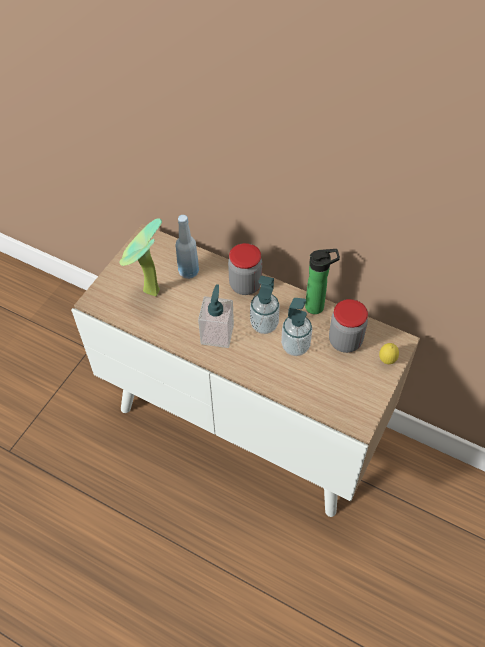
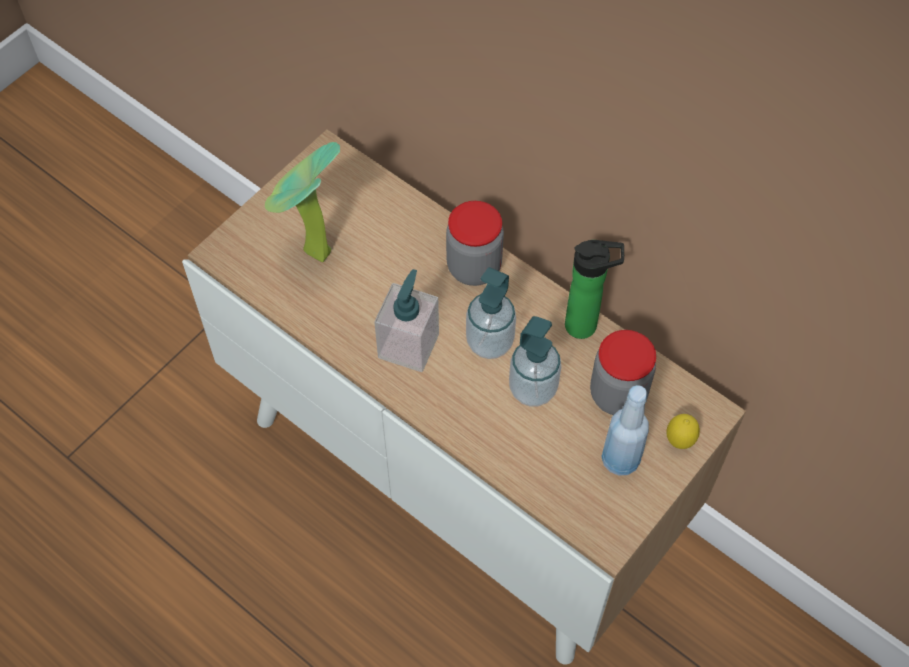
camera: 10 degrees right, 5 degrees up
blue bottle [175,215,199,279] -> blue bottle moved to [601,385,649,476]

